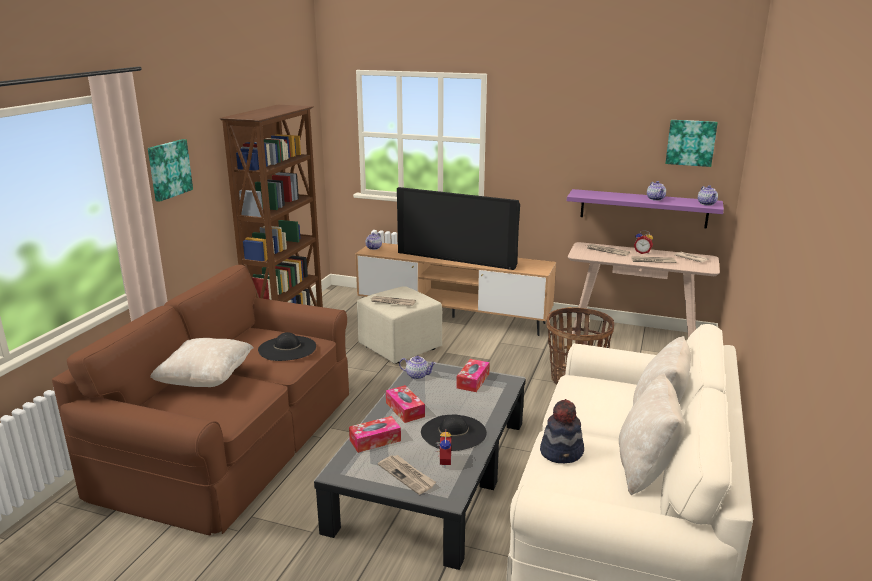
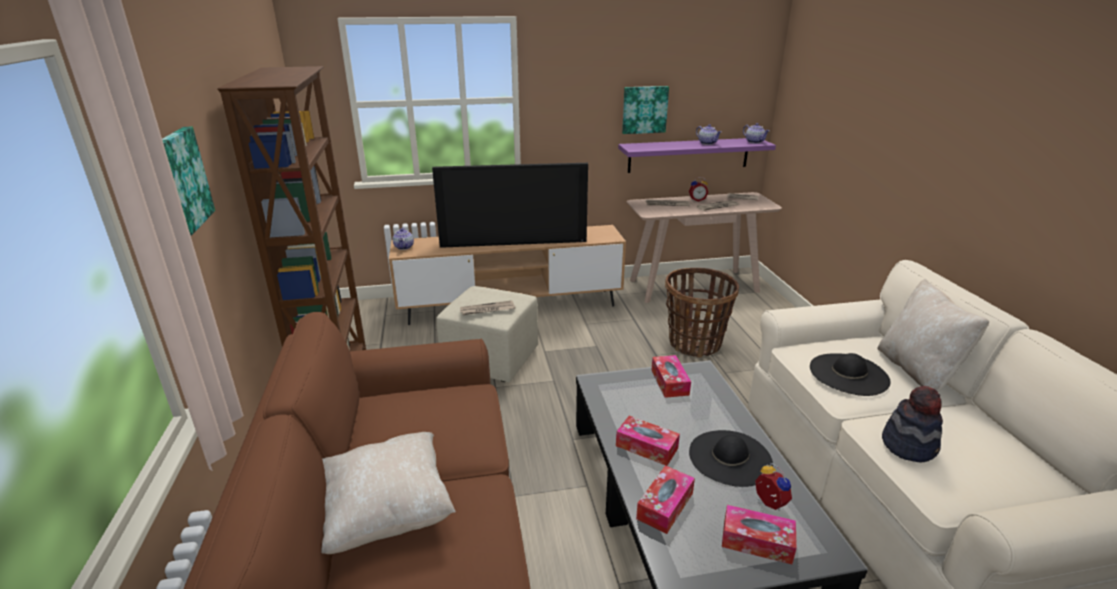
camera: 30 degrees left, 5 degrees up
black hat [258,332,316,361] -> black hat moved to [810,353,891,396]
newspaper [378,455,436,495] -> tissue box [722,505,797,565]
teapot [399,356,436,379] -> none
beige pillow [619,373,684,495] -> none
picture [665,120,718,167] -> picture moved to [622,86,669,134]

